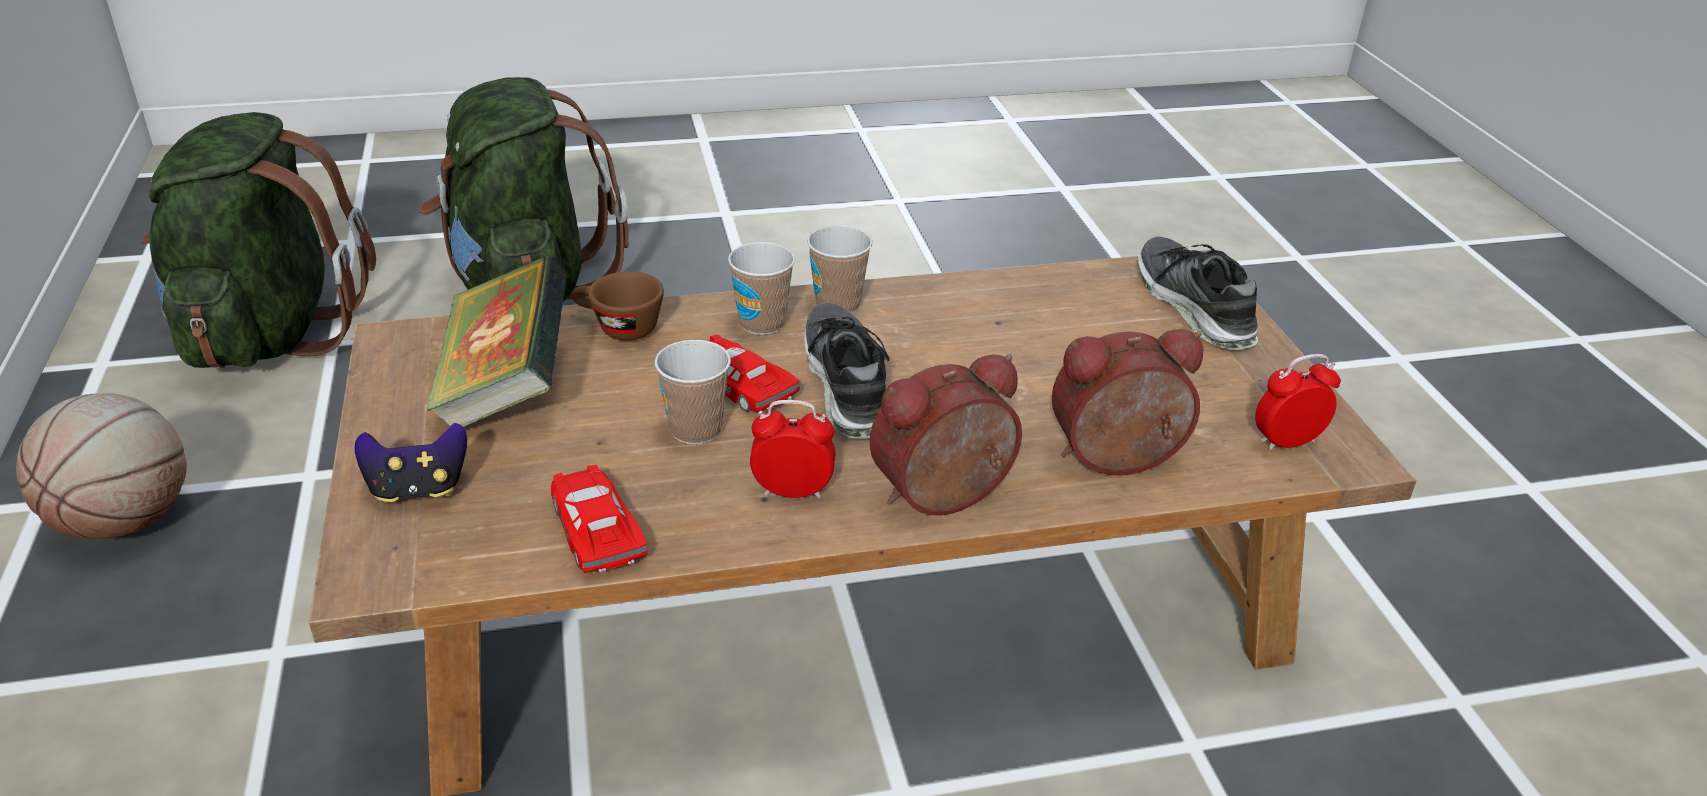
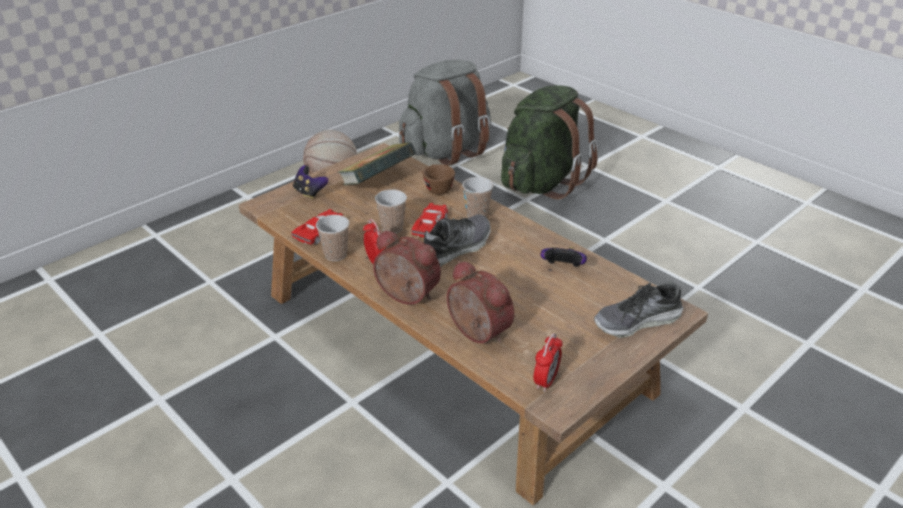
camera: 60 degrees right, 0 degrees up
green backpack [141,112,376,369] -> grey backpack [399,60,491,166]
cup [807,225,872,313] -> cup moved to [316,215,349,261]
shoe [1138,236,1258,350] -> shoe turned 150 degrees counterclockwise [594,280,683,338]
alarm clock [1255,354,1341,451] -> alarm clock turned 75 degrees clockwise [534,333,563,392]
none -> game controller [540,247,587,267]

